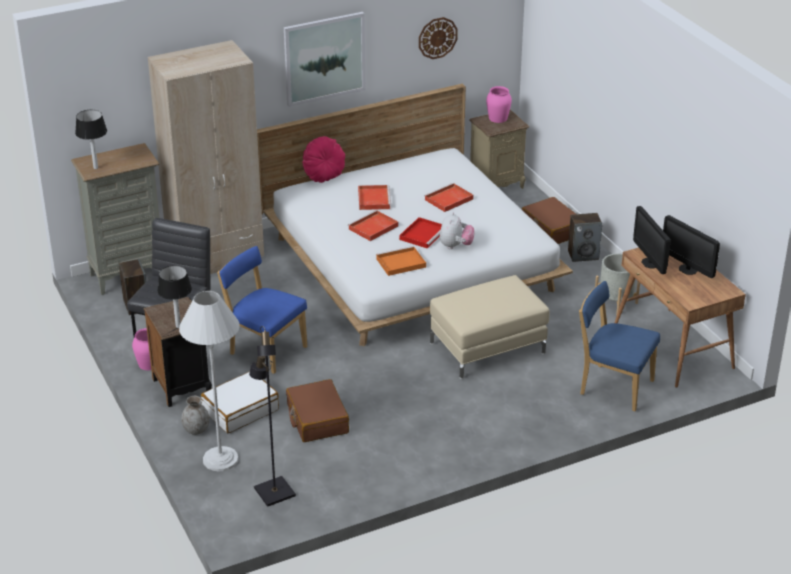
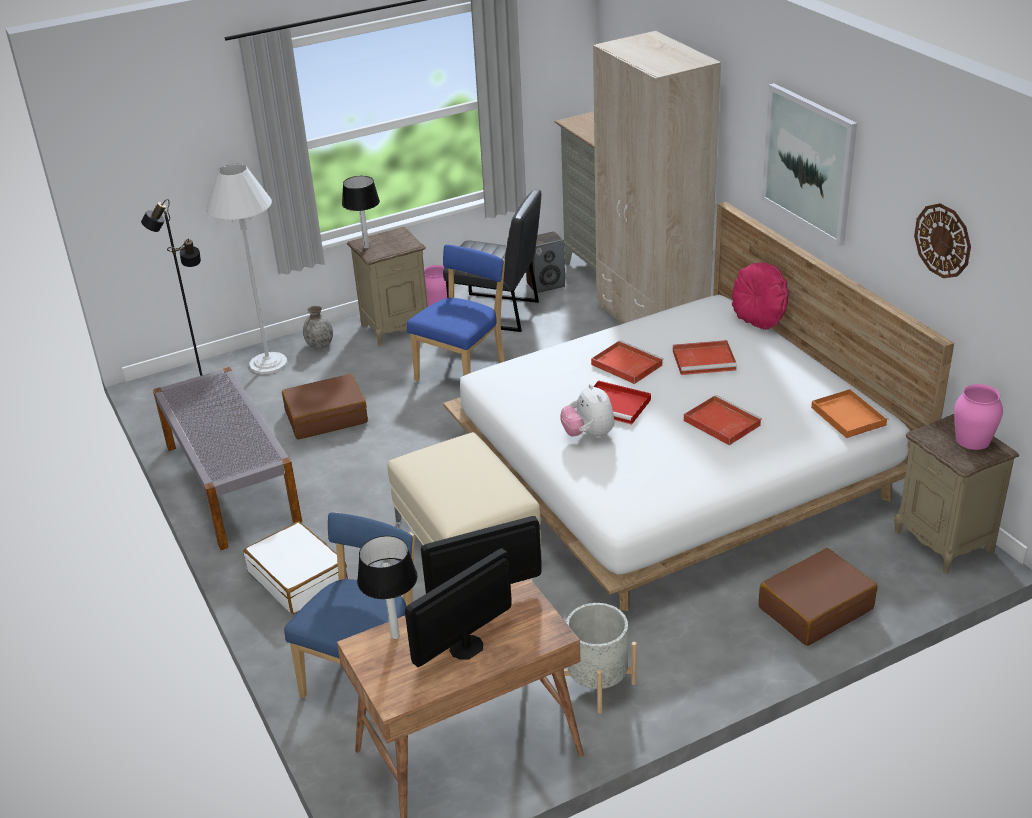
camera: 90 degrees right, 0 degrees up
table lamp [75,110,107,169] -> table lamp moved to [357,536,417,639]
black nightstand [143,297,212,407] -> beige nightstand [347,227,428,347]
white suitcase [201,371,279,433] -> white suitcase moved to [243,521,348,614]
orange tray [376,246,426,276] -> orange tray moved to [811,389,889,438]
plush toy [440,212,474,249] -> plush toy turned 60 degrees clockwise [560,384,614,439]
speaker [568,213,602,262] -> none
none -> grey bench [153,367,302,550]

